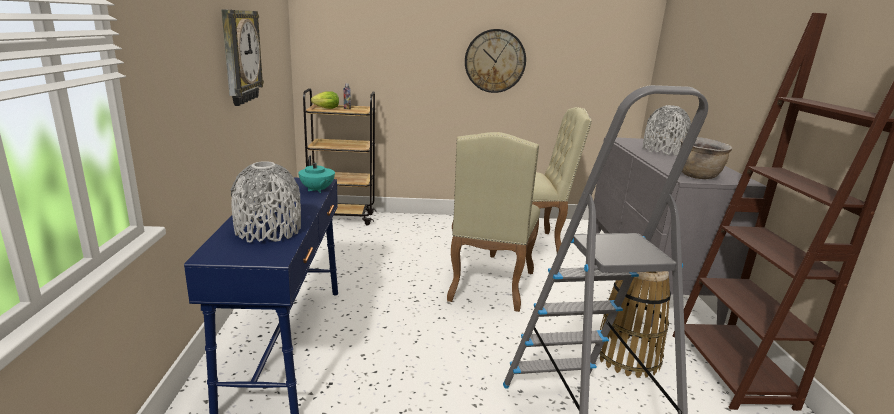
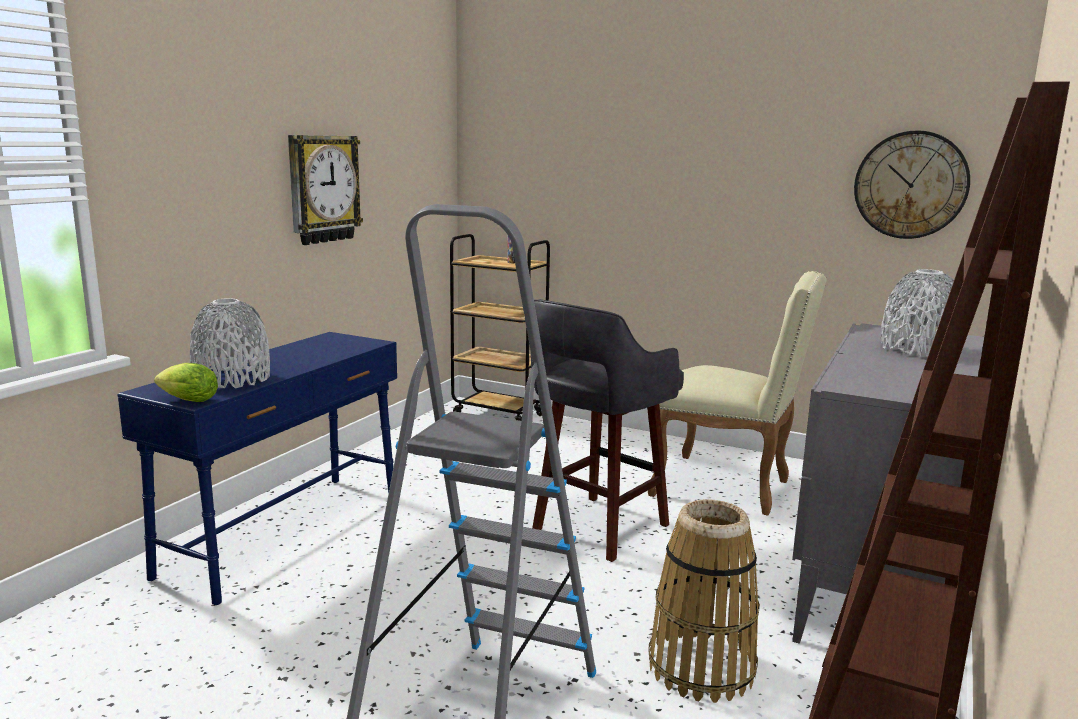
camera: 30 degrees right, 5 degrees down
turquoise teapot [298,156,335,193] -> none
lettuce [311,91,339,109] -> lettuce moved to [154,363,218,402]
beige chair [447,132,540,312] -> grey stool [531,299,684,562]
wall clock [465,29,526,93] -> wall clock moved to [854,130,970,239]
brown cooking pot [679,137,733,179] -> none

